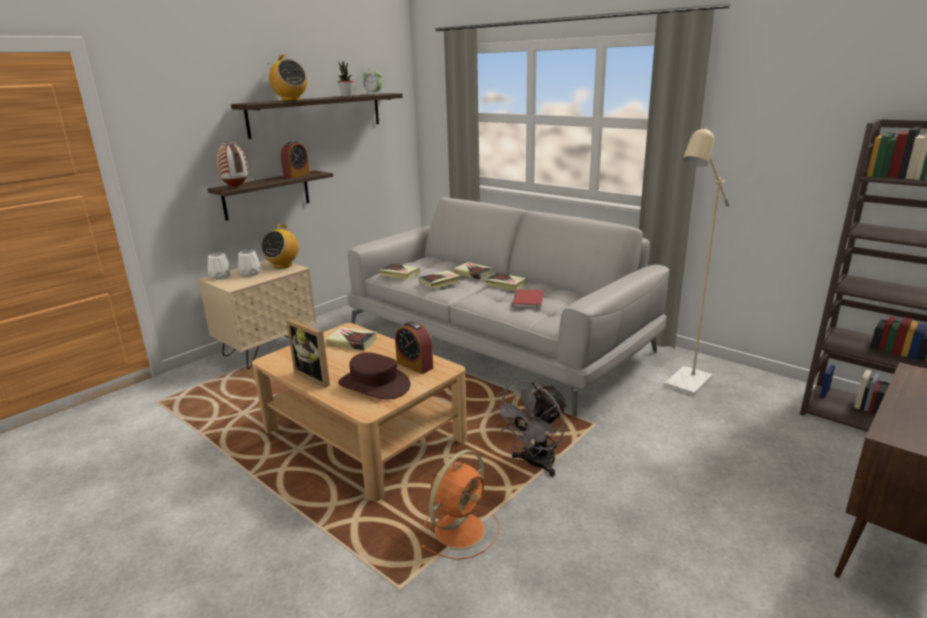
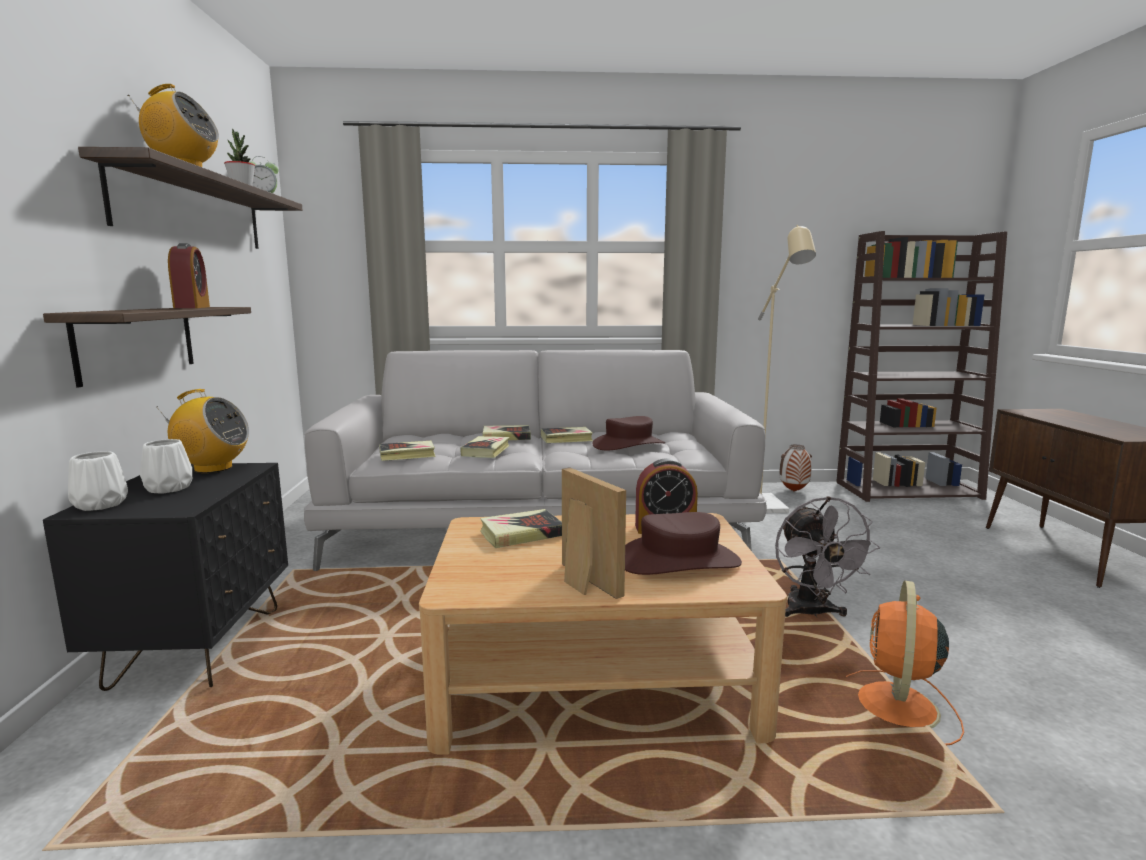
camera: 45 degrees left, 10 degrees down
beige nightstand [198,260,317,369] -> black nightstand [43,463,288,691]
vase [216,142,248,188] -> vase moved to [779,445,812,491]
radio [261,224,299,269] -> radio turned 60 degrees counterclockwise [157,389,249,473]
picture frame [286,318,330,388] -> picture frame turned 120 degrees counterclockwise [562,467,626,599]
orange fan [420,449,499,560] -> orange fan turned 150 degrees counterclockwise [846,581,964,746]
red book [512,289,544,309] -> brown hat [592,416,665,450]

